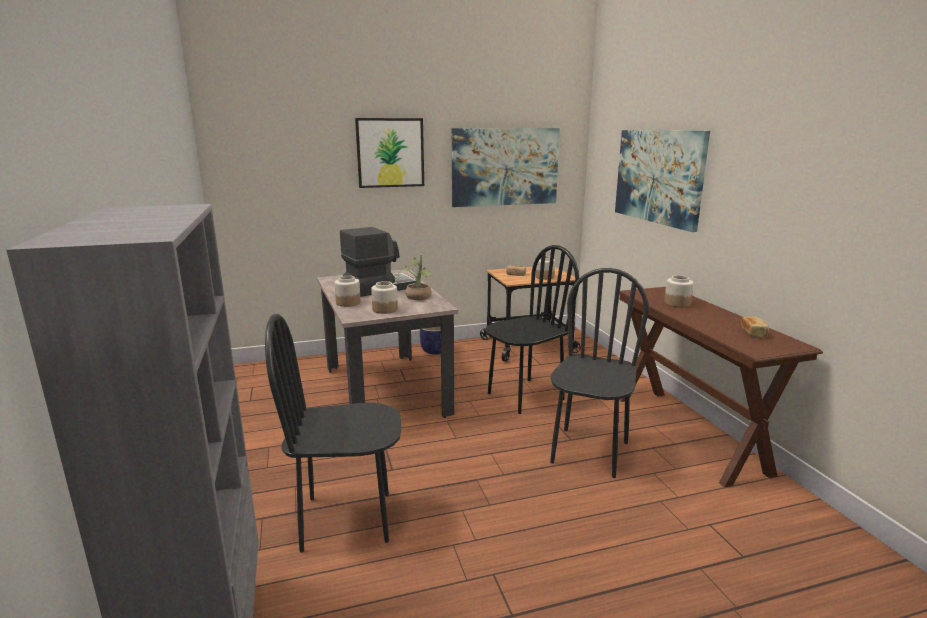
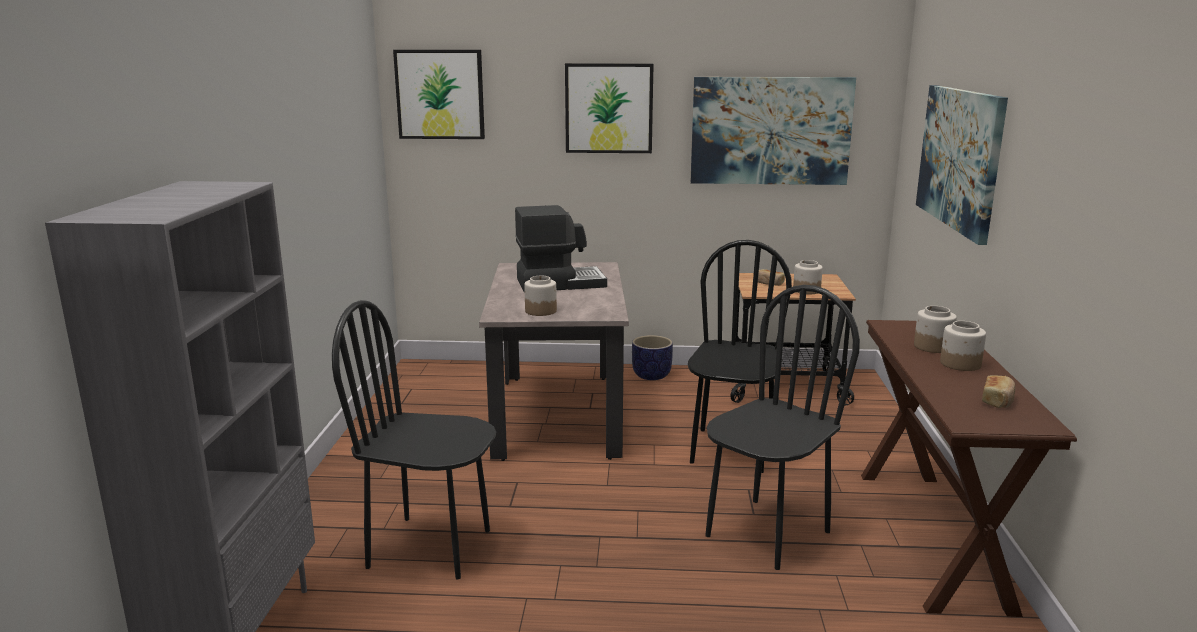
camera: 20 degrees right, 0 degrees up
jar [335,276,361,307] -> jar moved to [940,321,986,371]
potted plant [403,254,431,300] -> none
black chair [485,245,579,414] -> black chair turned 60 degrees counterclockwise [688,240,792,473]
none -> picture [393,50,485,139]

